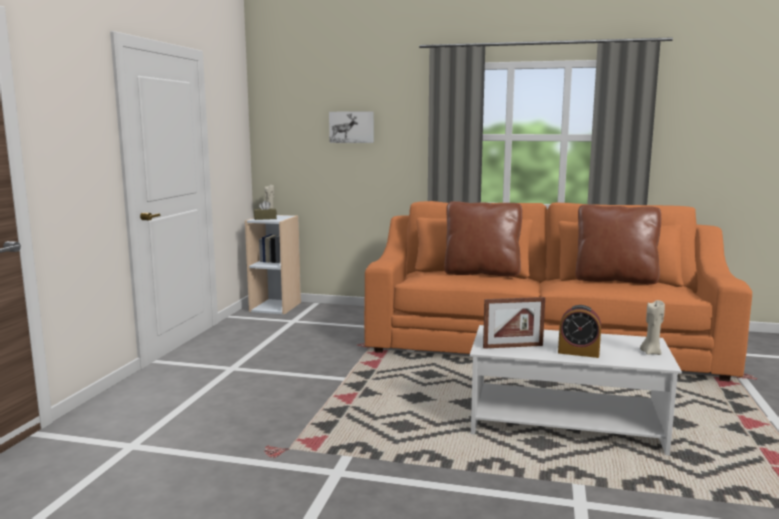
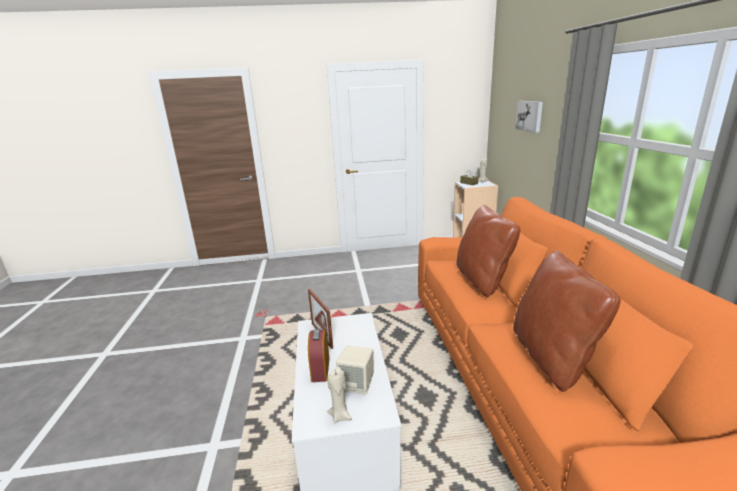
camera: 70 degrees right, 10 degrees up
none -> beige speaker [336,345,374,395]

